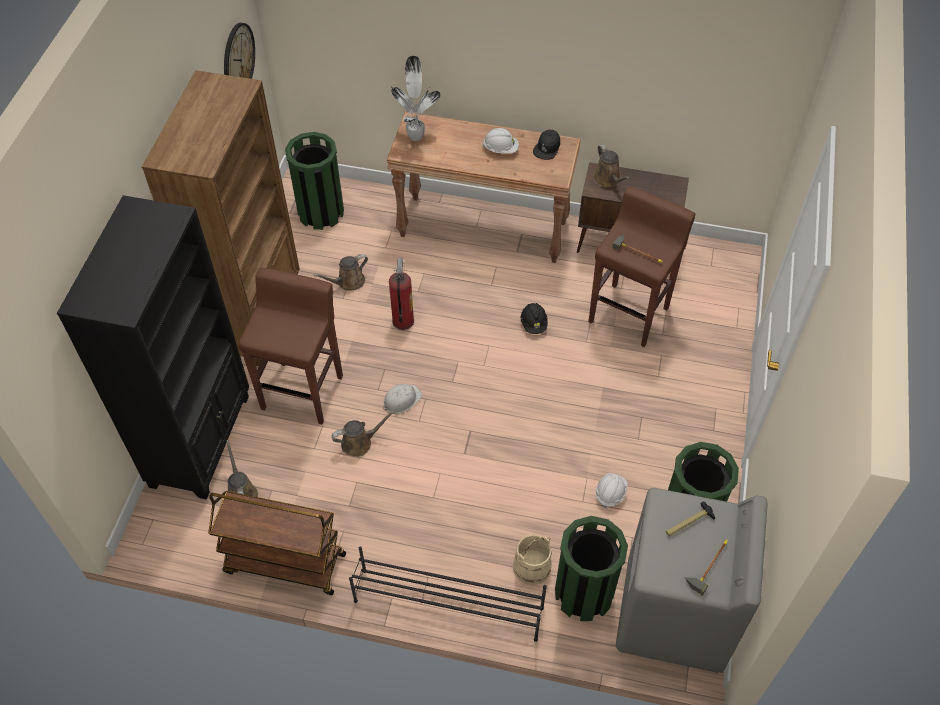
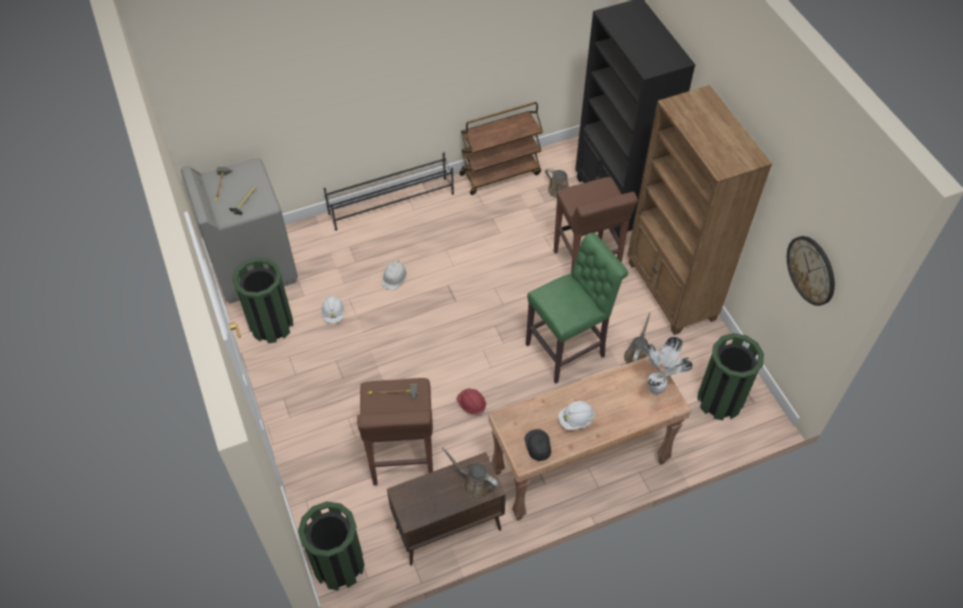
camera: 145 degrees right, 0 degrees up
brown watering can [332,411,395,457] -> none
white hard hat [383,384,422,414] -> white hard hat moved to [382,261,407,290]
fire extinguisher [389,257,414,330] -> green stool [526,233,628,384]
beige bucket [513,534,552,585] -> none
black hard hat [521,303,548,334] -> red hard hat [457,388,486,415]
green trash can [555,516,628,621] -> green trash can moved to [298,501,365,590]

